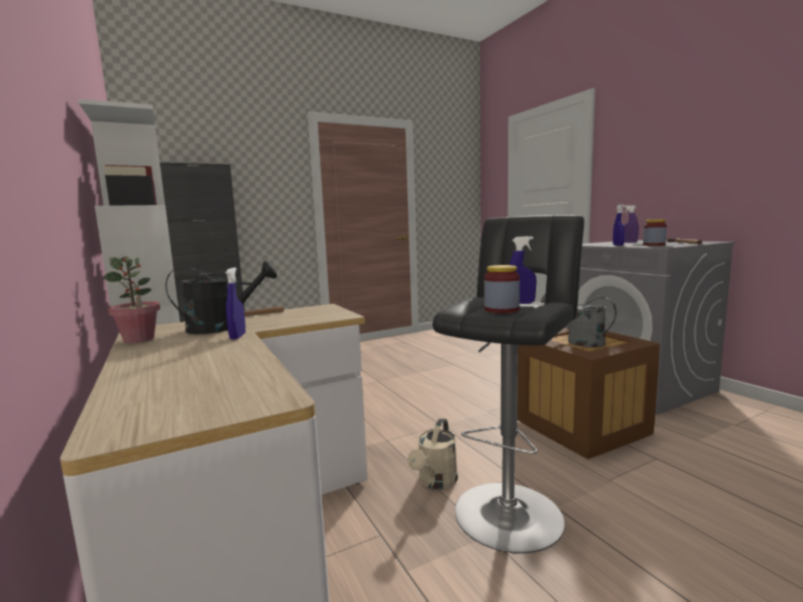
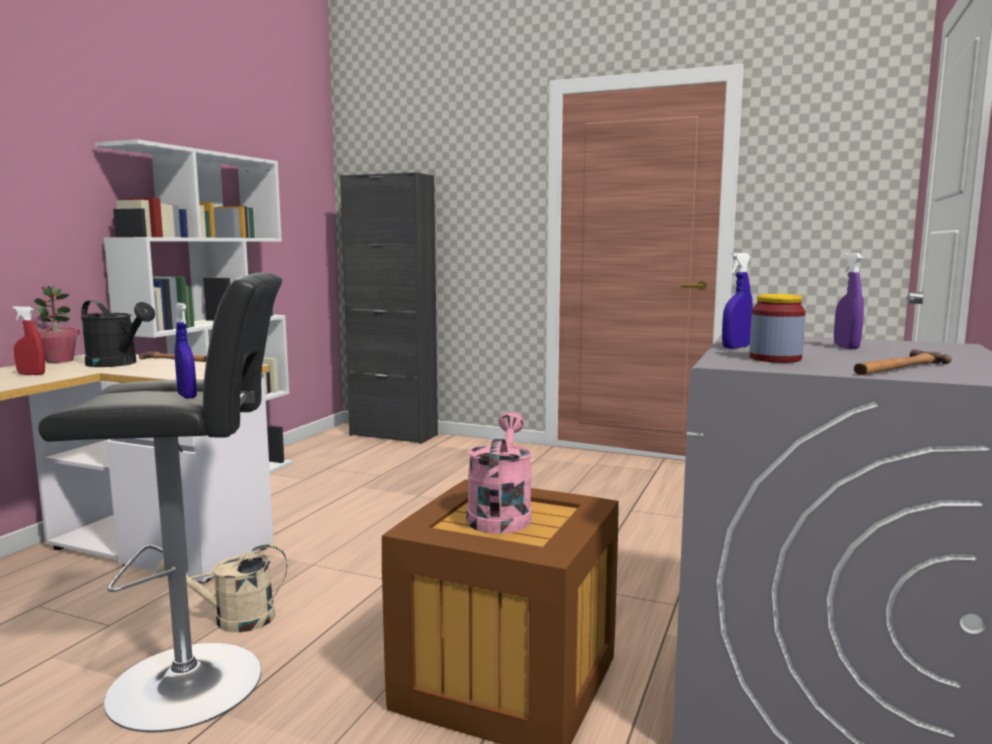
camera: 50 degrees right, 0 degrees up
blue spray bottle [226,267,246,340] -> none
jar [484,265,520,313] -> none
grey watering can [541,293,617,347] -> pink watering can [467,412,532,534]
none -> red spray bottle [12,306,45,375]

